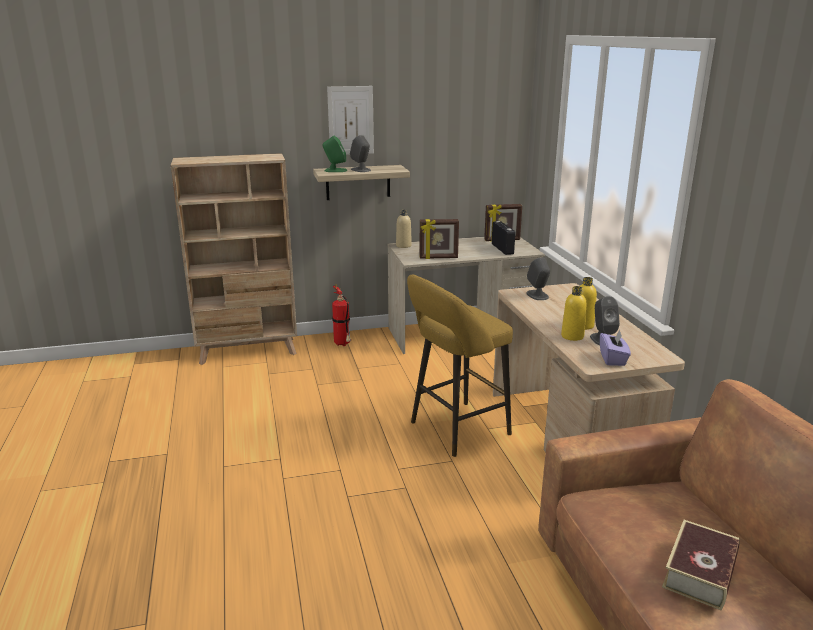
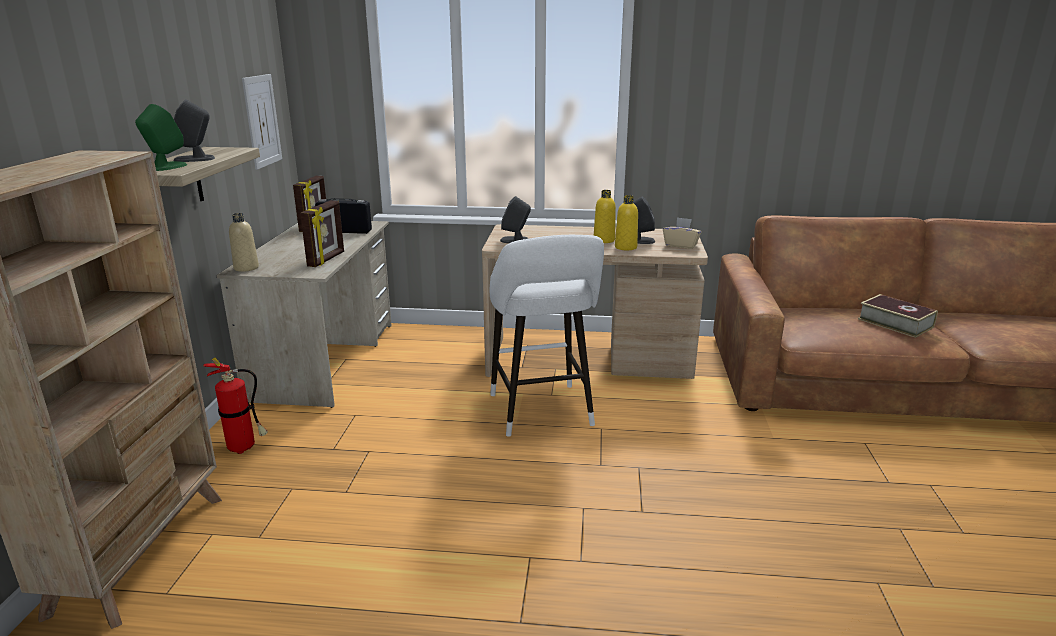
camera: 70 degrees left, 0 degrees up
picture [327,86,374,155] -> picture moved to [242,74,282,170]
yellow stool [407,274,513,457] -> white stool [490,235,604,437]
purple tissue box [600,330,631,366] -> beige tissue box [663,217,701,249]

